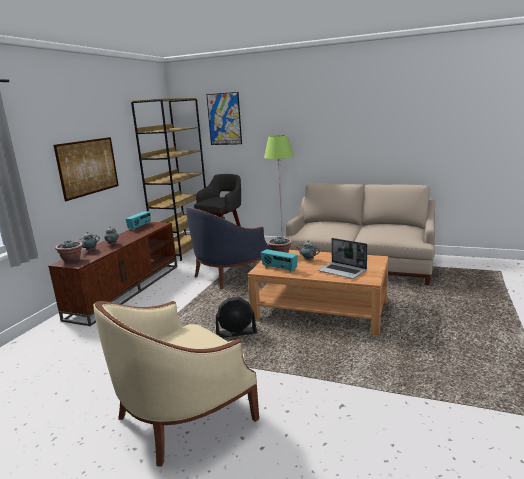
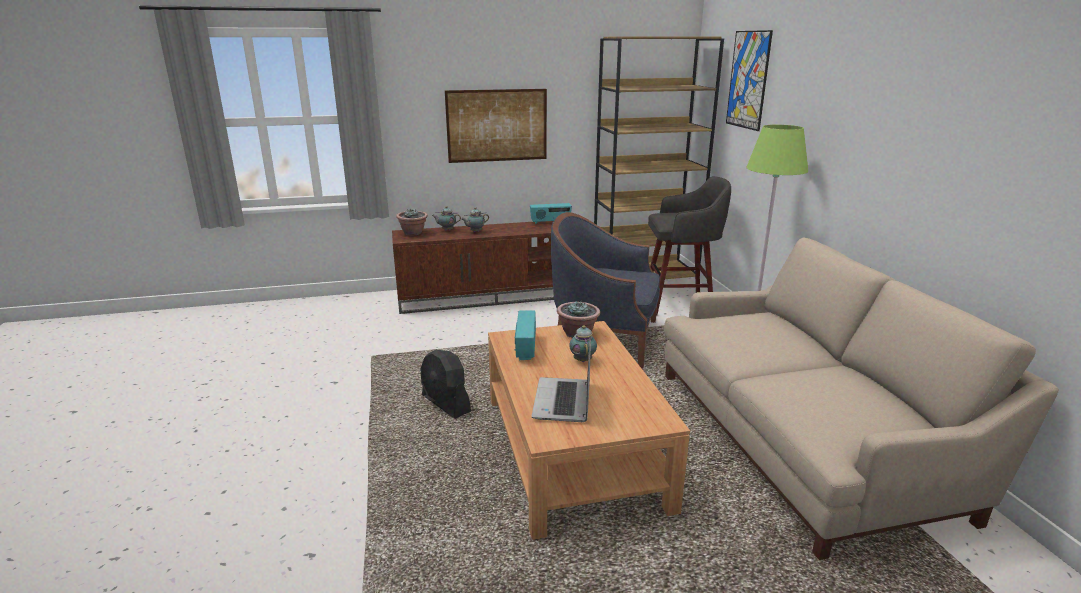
camera: 55 degrees right, 5 degrees up
beige armchair [93,301,259,467] -> none

